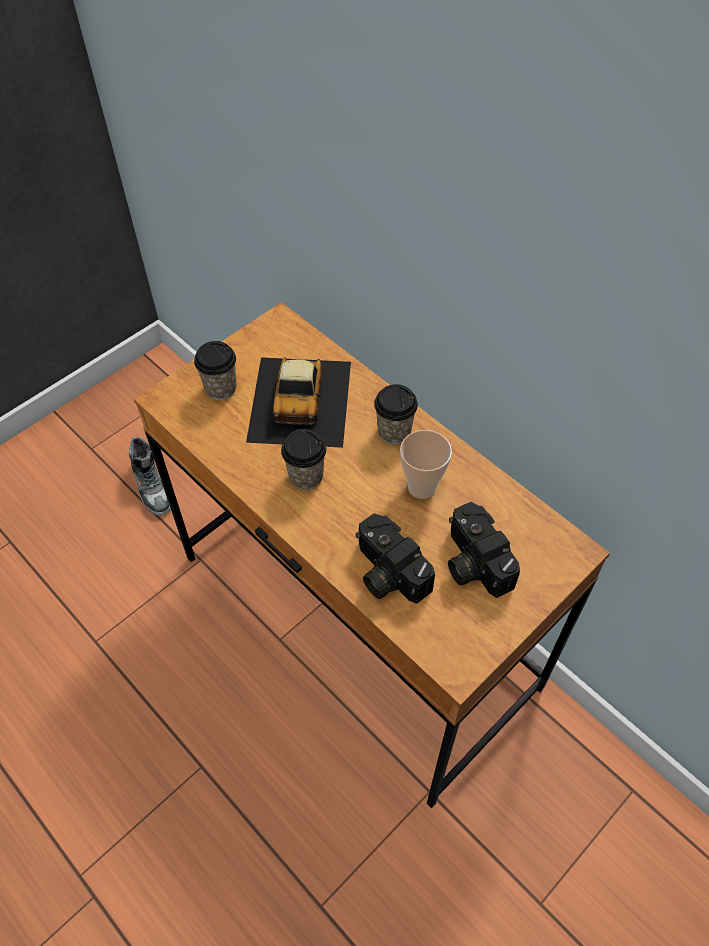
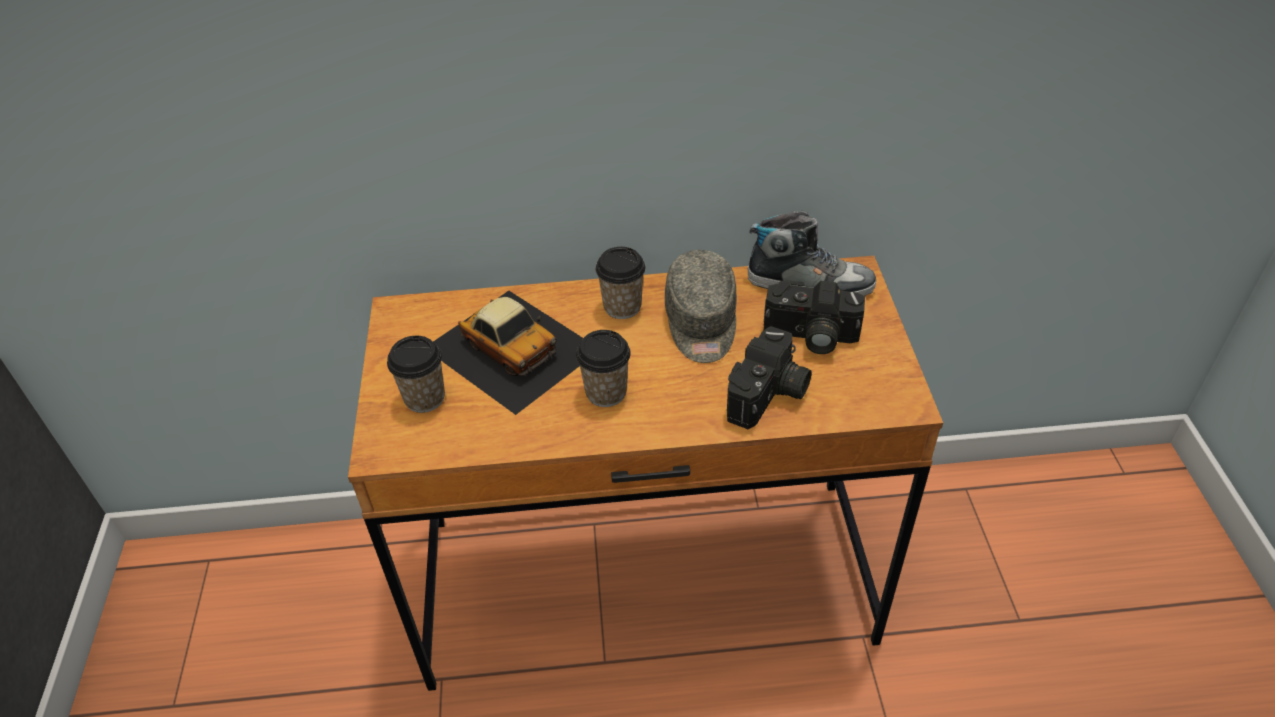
camera: 50 degrees left, 10 degrees down
shoe [129,436,171,516] -> shoe moved to [748,211,876,296]
camera [355,513,435,604] -> camera turned 60 degrees counterclockwise [727,326,812,429]
cup [400,430,452,499] -> grey cap [665,250,737,363]

